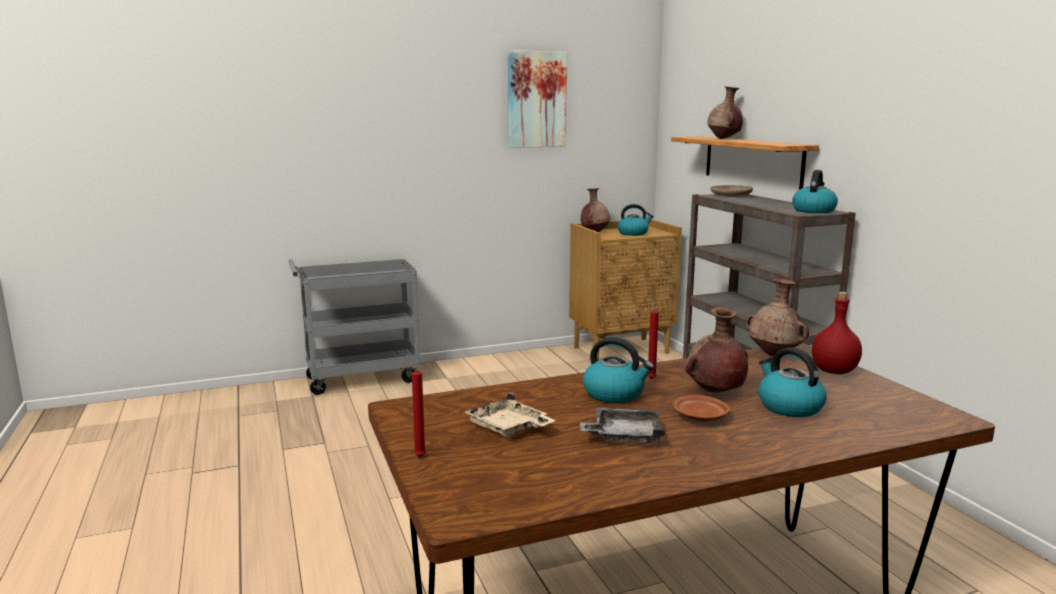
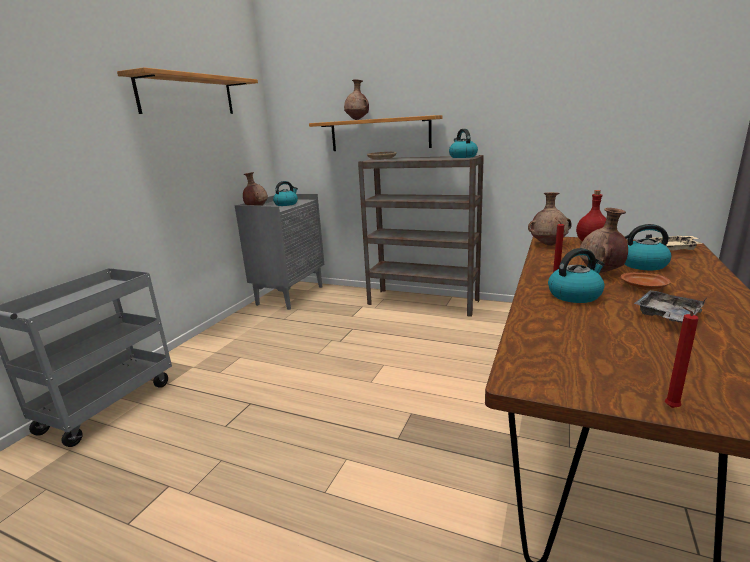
camera: 45 degrees left, 5 degrees up
beige tray [465,393,556,437] -> beige tray moved to [646,234,703,251]
picture [508,50,567,148] -> shelf [117,67,258,114]
brown cabinet [569,219,682,360] -> grey cabinet [235,193,325,310]

